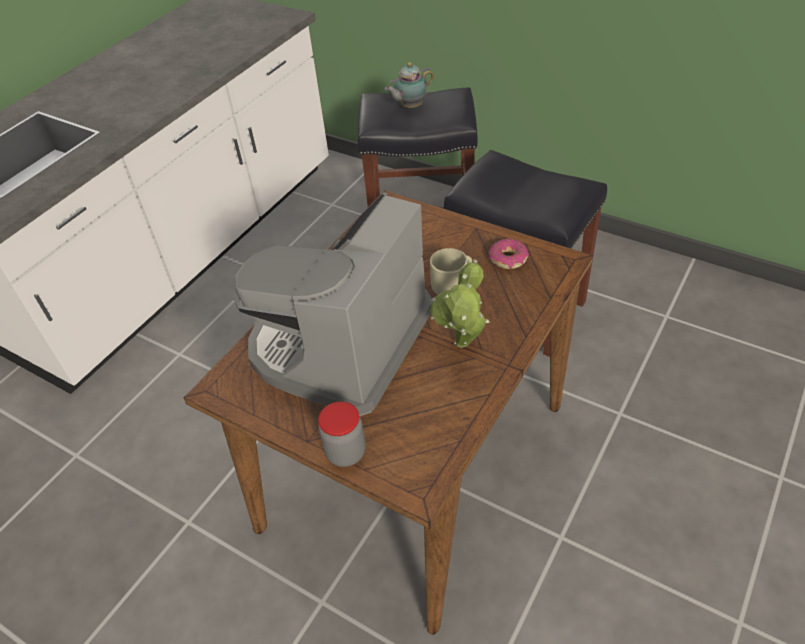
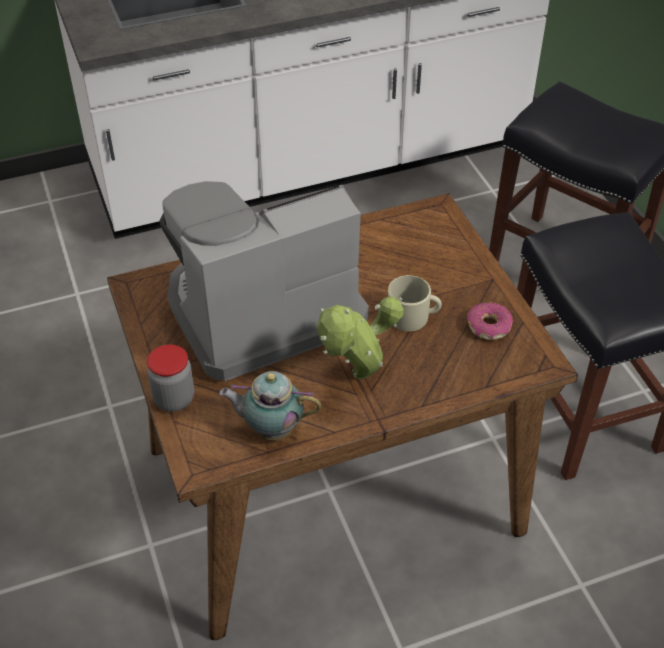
camera: 35 degrees right, 0 degrees up
teapot [385,62,434,108] -> teapot moved to [219,371,322,440]

